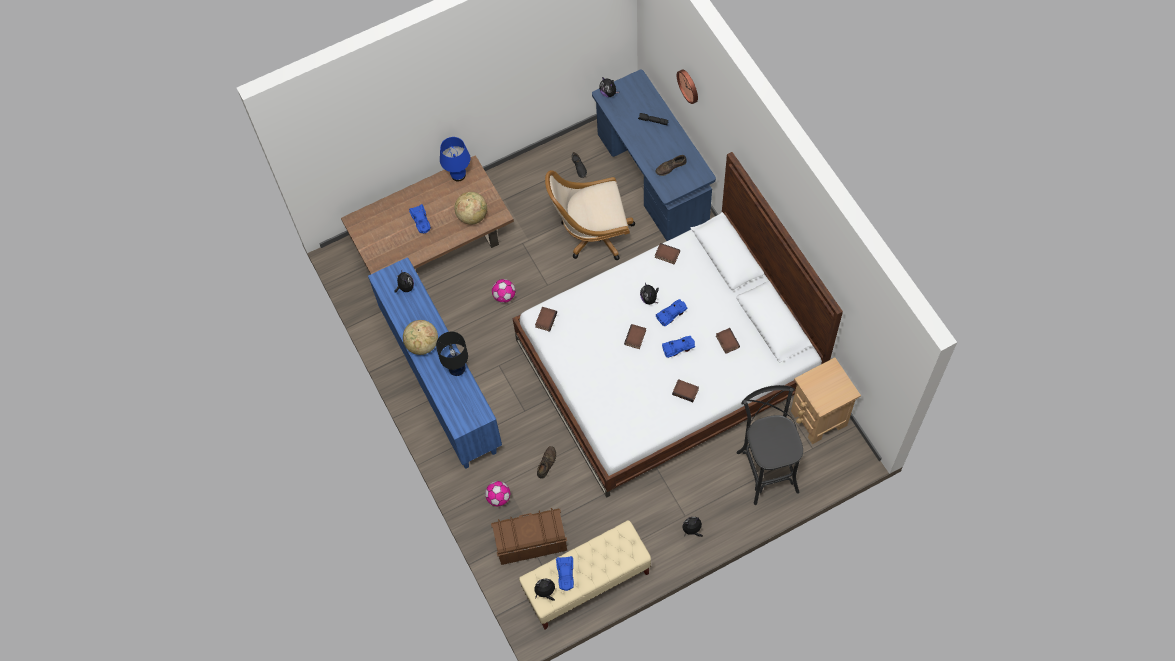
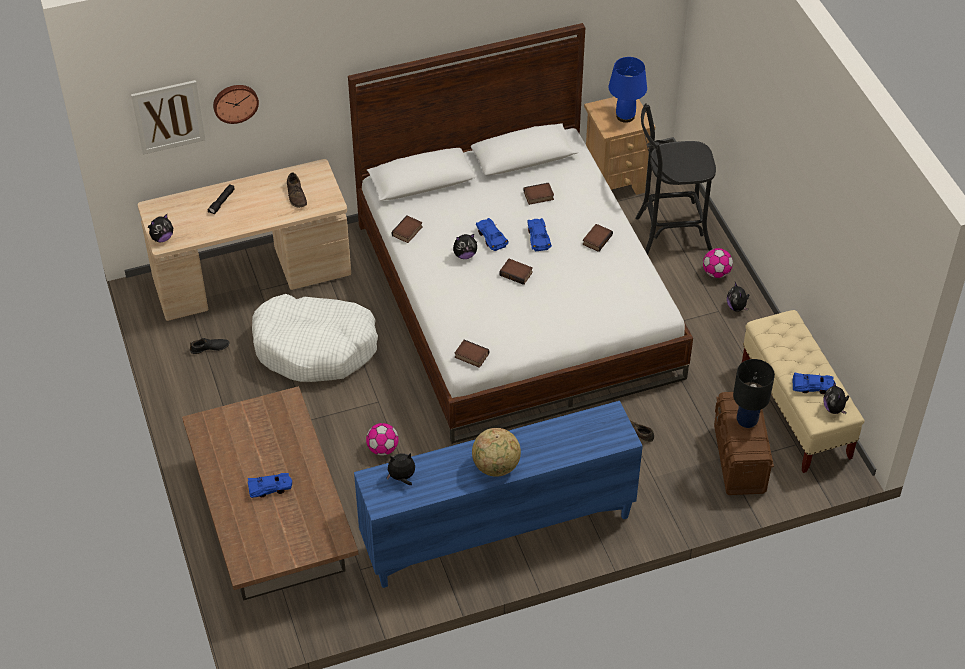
camera: 85 degrees left, 15 degrees down
black table lamp [436,332,468,376] -> black table lamp moved to [733,359,775,428]
blue table lamp [440,137,470,181] -> blue table lamp moved to [608,57,647,123]
globe [454,192,487,225] -> none
football [485,481,510,506] -> football moved to [703,248,733,278]
office chair [545,170,635,260] -> white dog bed [252,294,378,382]
blue desk [592,69,716,241] -> beige desk [138,159,351,321]
none -> picture [131,80,205,154]

